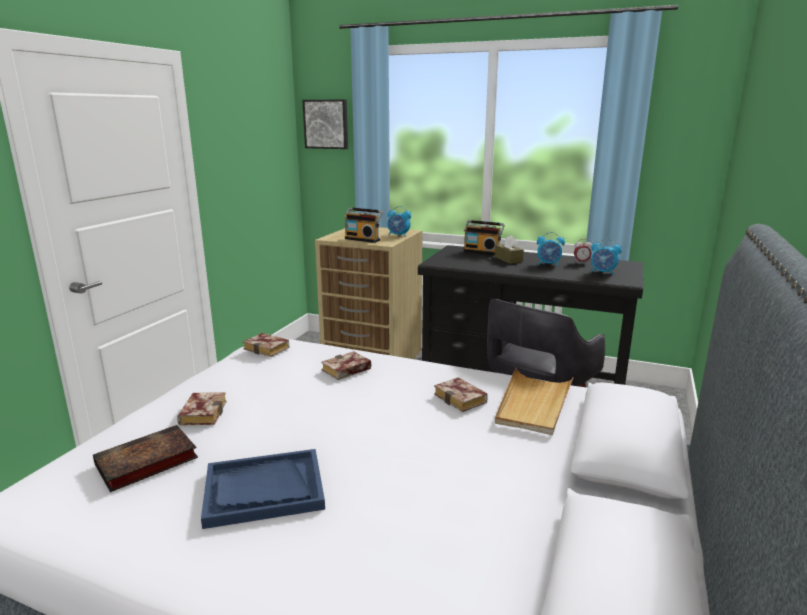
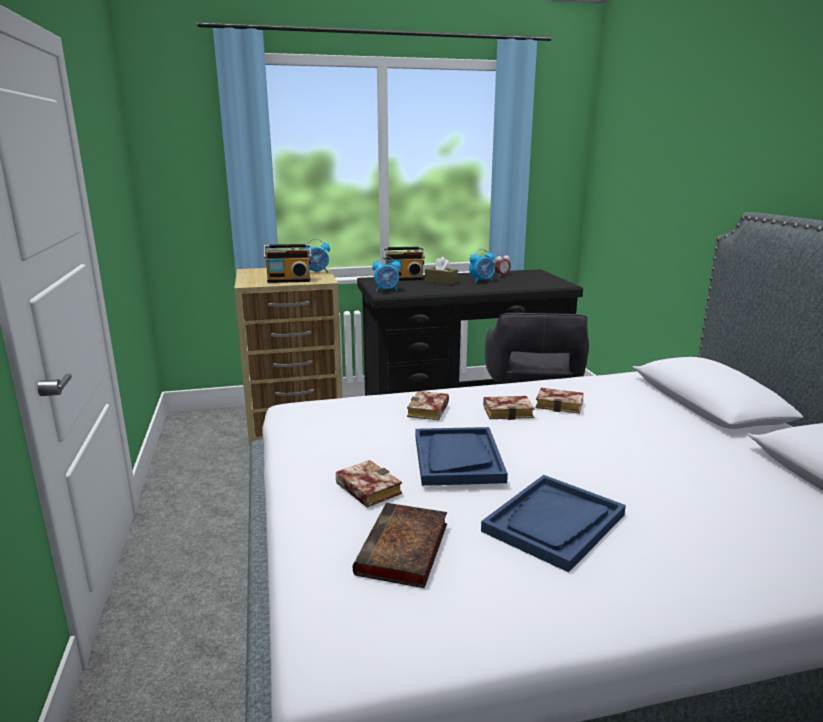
camera: 35 degrees left, 0 degrees up
book [243,333,289,357] -> book moved to [483,396,535,420]
picture [302,99,348,149] -> none
beige tray [495,368,574,435] -> none
alarm clock [591,239,622,275] -> alarm clock moved to [372,256,401,292]
none -> blue tray [415,427,508,486]

